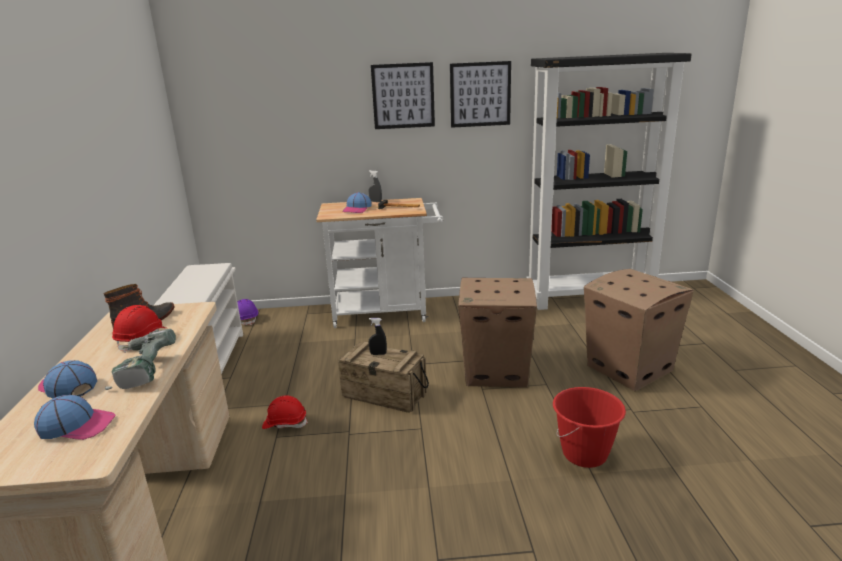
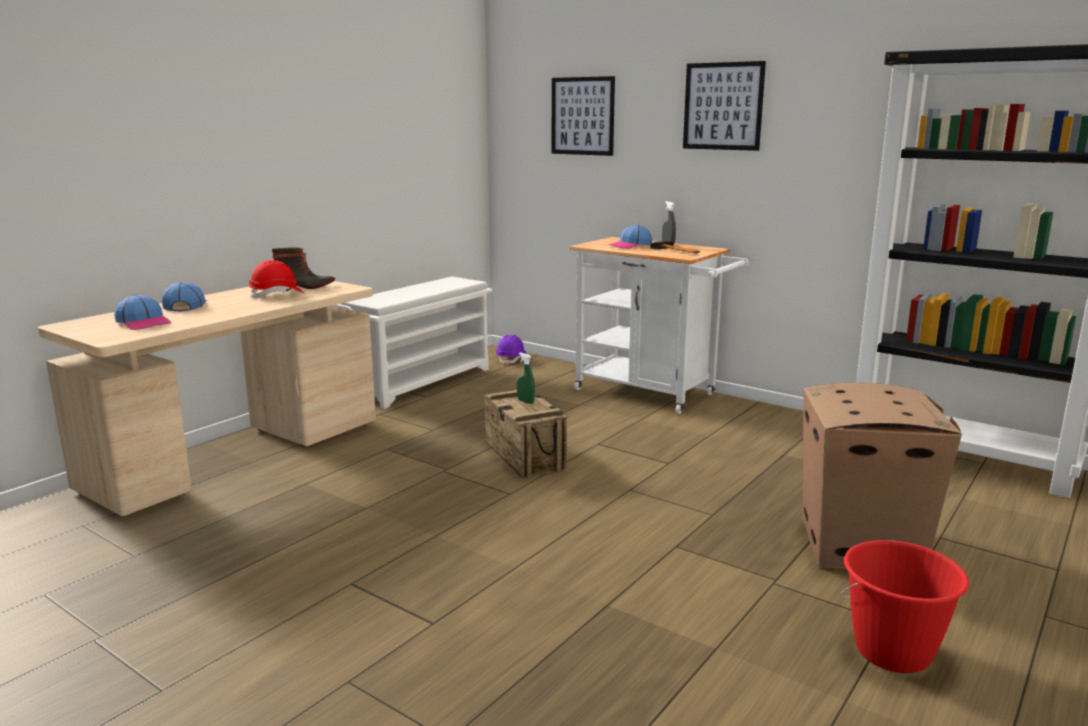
camera: 40 degrees right, 5 degrees down
power drill [105,329,176,390] -> none
red hard hat [262,395,308,429] -> none
black spray bottle [369,318,387,355] -> green spray bottle [517,353,535,404]
picture [450,61,511,128] -> picture moved to [552,76,615,156]
cardboard box [458,278,537,388] -> none
red bucket [553,387,626,468] -> red bucket moved to [841,540,969,673]

